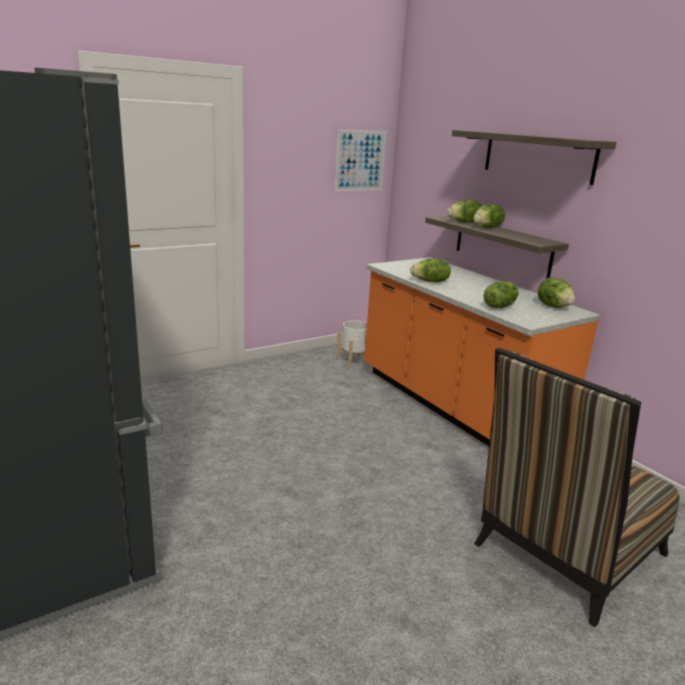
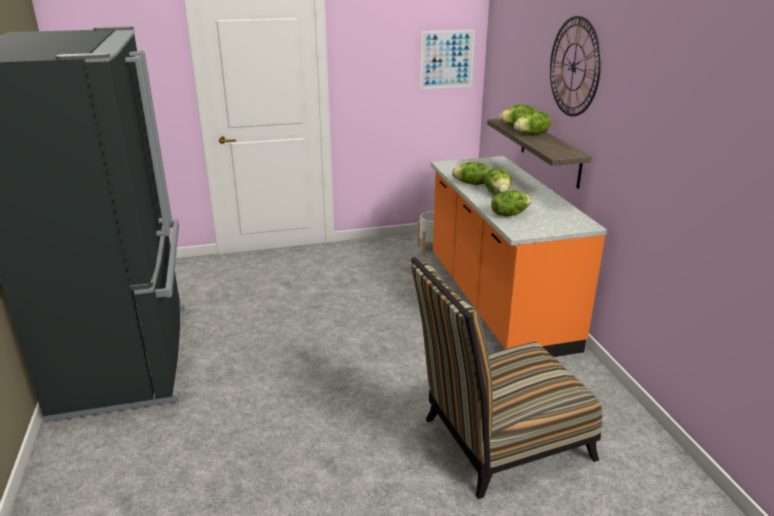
camera: 20 degrees right, 5 degrees up
shelf [452,130,617,185] -> wall clock [550,16,601,116]
lettuce [538,277,575,308] -> lettuce moved to [484,168,511,195]

